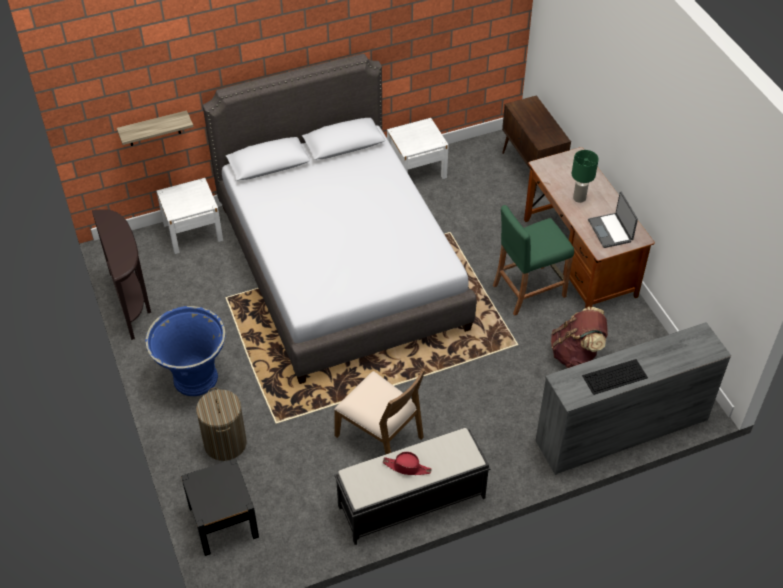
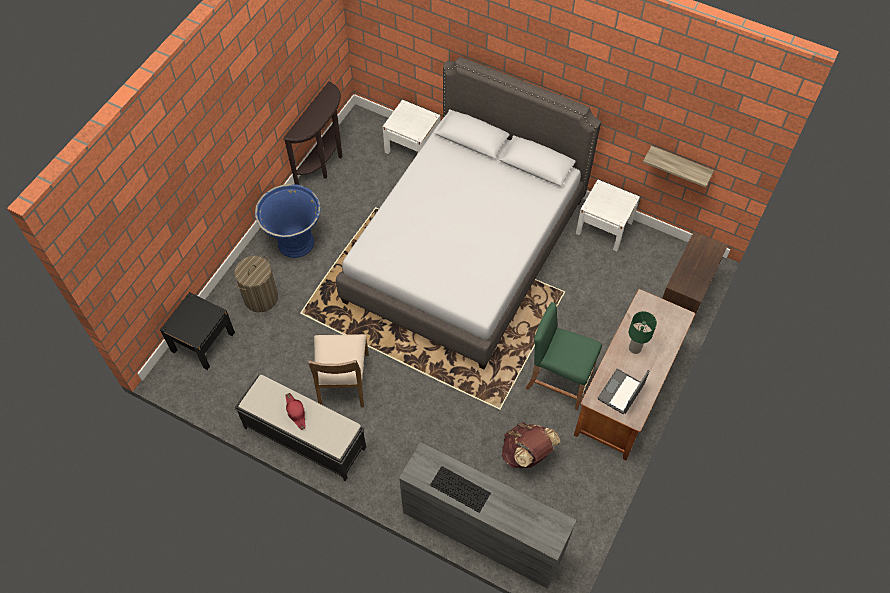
camera: 50 degrees right, 10 degrees up
shelf [117,110,193,146] -> shelf moved to [643,146,714,188]

